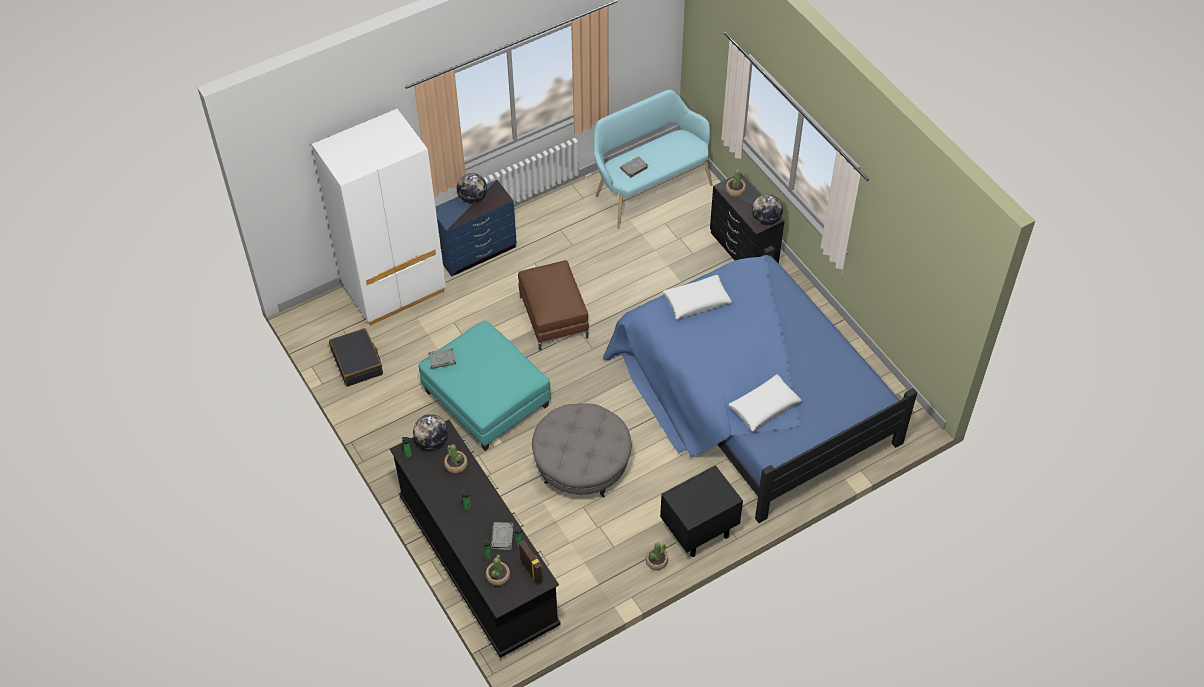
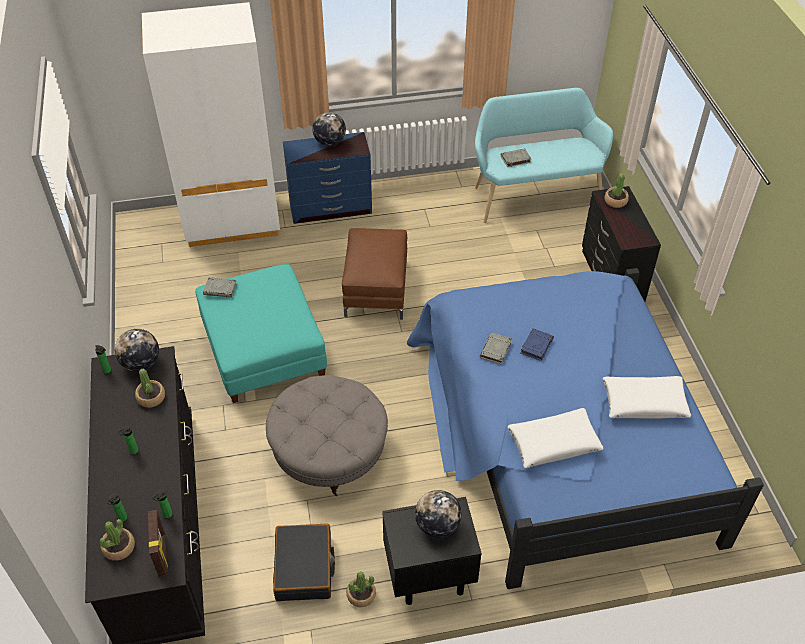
camera: 20 degrees right, 5 degrees down
black suitcase [329,328,383,387] -> black suitcase moved to [273,523,335,601]
grey book [491,522,513,550] -> grey book moved to [480,332,512,365]
white pillow [663,275,732,319] -> white pillow moved to [603,376,691,419]
globe [752,194,783,225] -> globe moved to [415,490,462,538]
none -> blue book [520,328,554,361]

